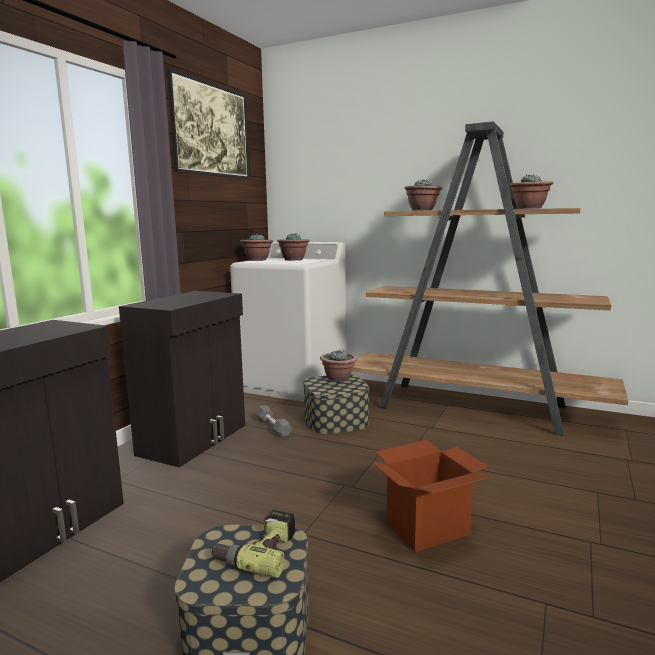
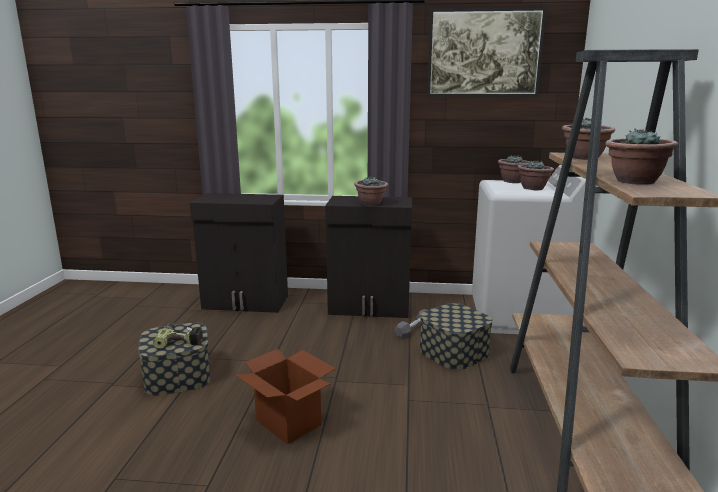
camera: 70 degrees right, 5 degrees up
potted plant [320,349,357,382] -> potted plant moved to [354,177,388,206]

